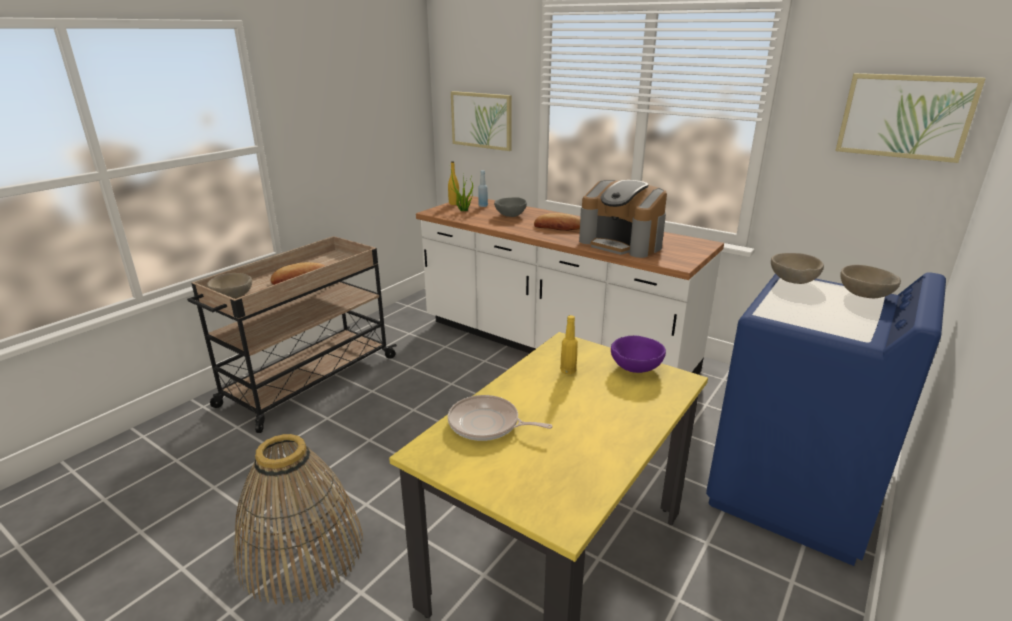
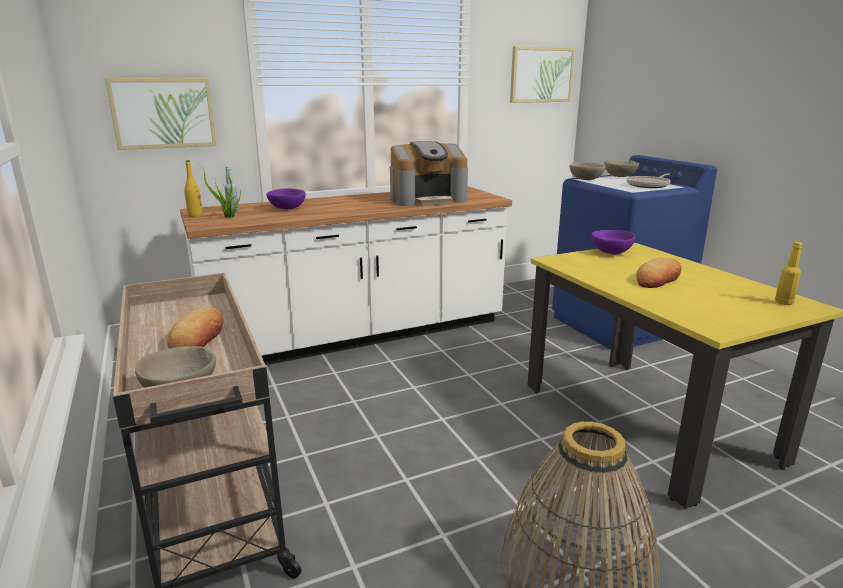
camera: 60 degrees left, 5 degrees down
frying pan [448,395,552,441] -> frying pan moved to [626,174,671,188]
grey bowl [494,197,527,217] -> purple bowl [266,188,306,209]
bread [534,213,580,231] -> bread moved to [636,257,681,288]
yellow bottle [560,315,578,374] -> yellow bottle moved to [775,242,803,305]

